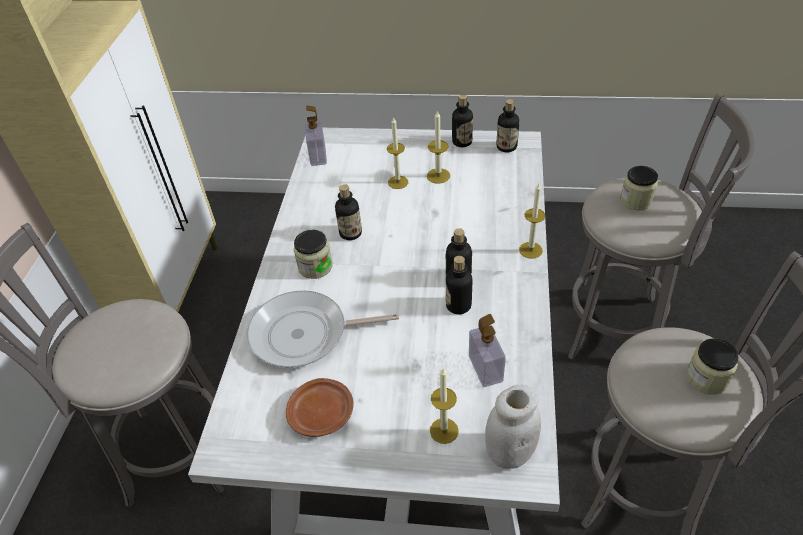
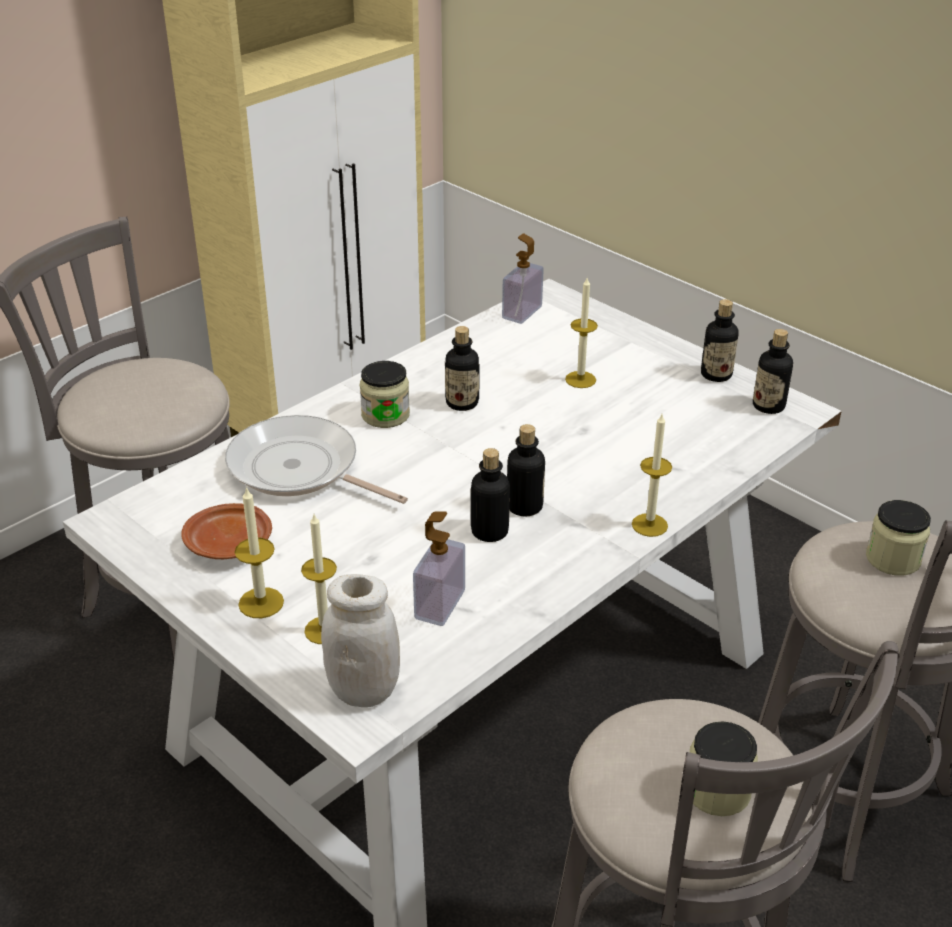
camera: 35 degrees right, 10 degrees down
candle [427,111,450,184] -> candle moved to [235,486,284,618]

